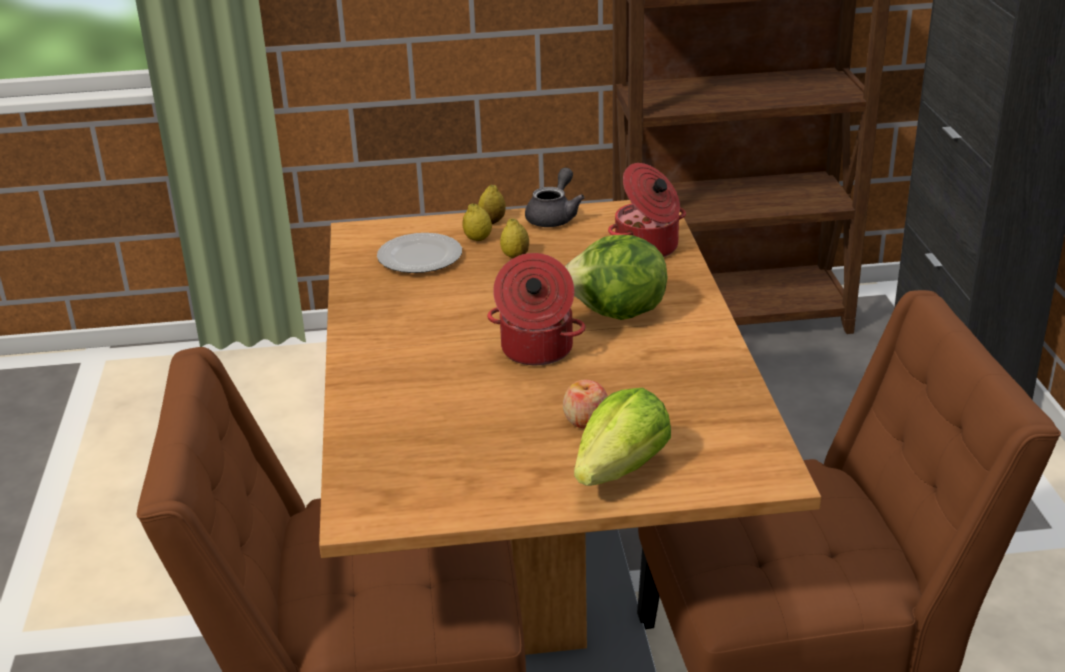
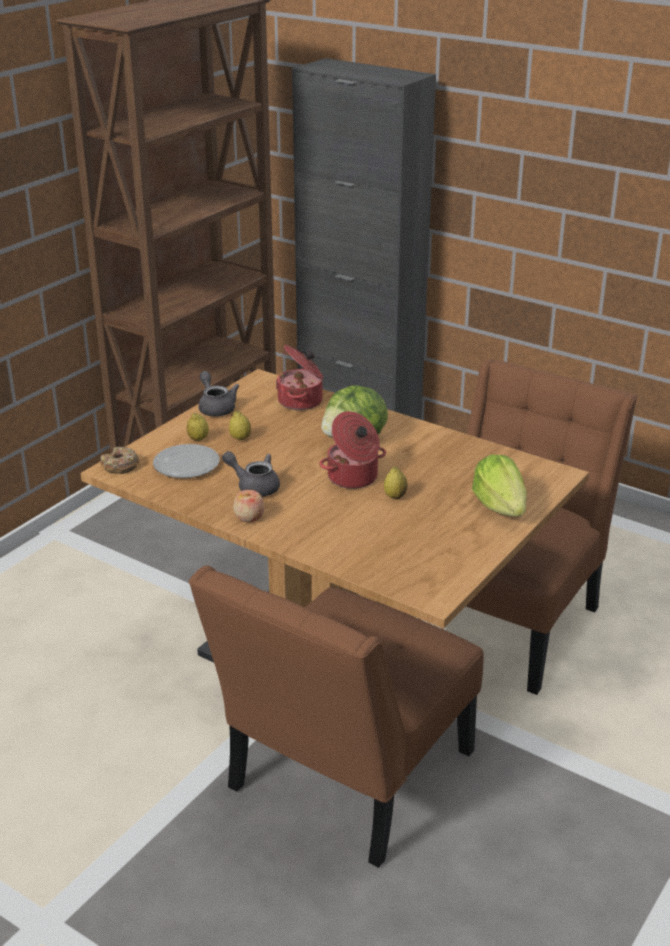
camera: 50 degrees left, 0 degrees up
lemon [478,185,506,224] -> lemon moved to [384,467,408,499]
apple [563,380,608,428] -> apple moved to [233,490,264,522]
none -> donut [100,447,139,474]
none -> grey teapot [222,451,280,497]

